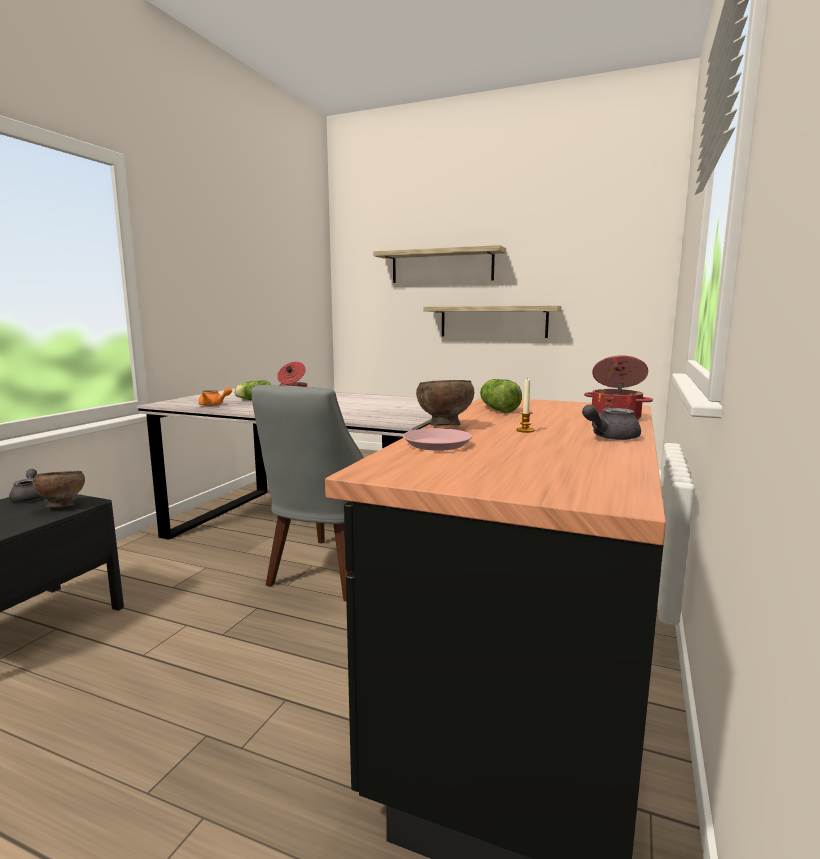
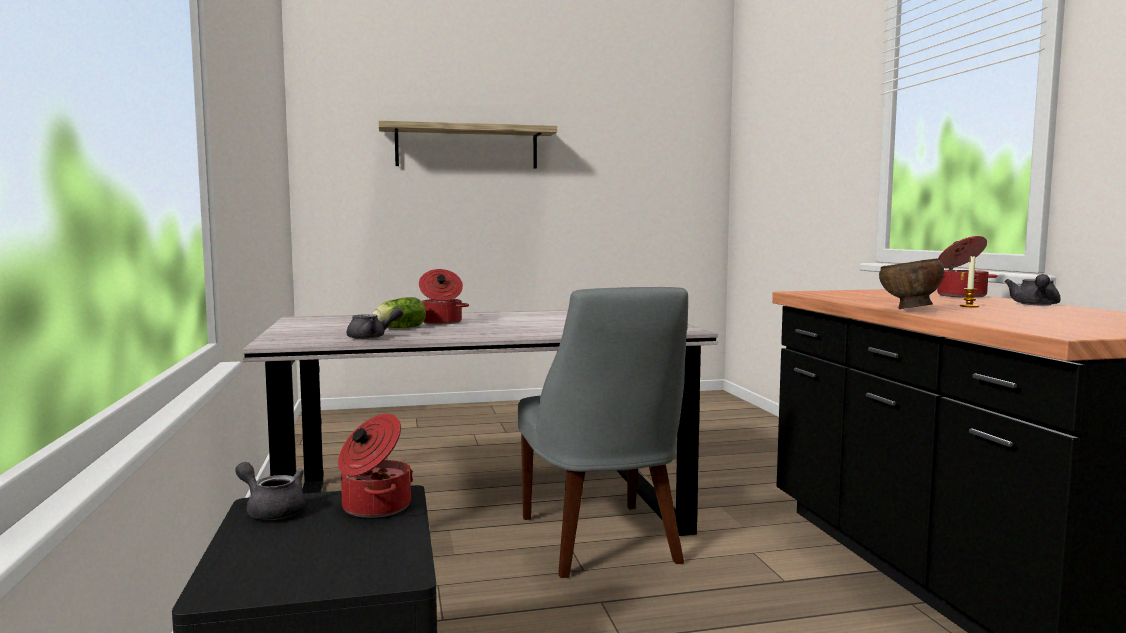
camera: 35 degrees left, 5 degrees down
brown bowl [32,471,85,507] -> cooking pot [338,414,413,518]
orange teapot [198,387,232,406] -> grey teapot [347,307,404,339]
pink plate [403,428,472,451] -> none
shelf [424,306,561,338] -> none
lettuce [480,379,522,413] -> none

